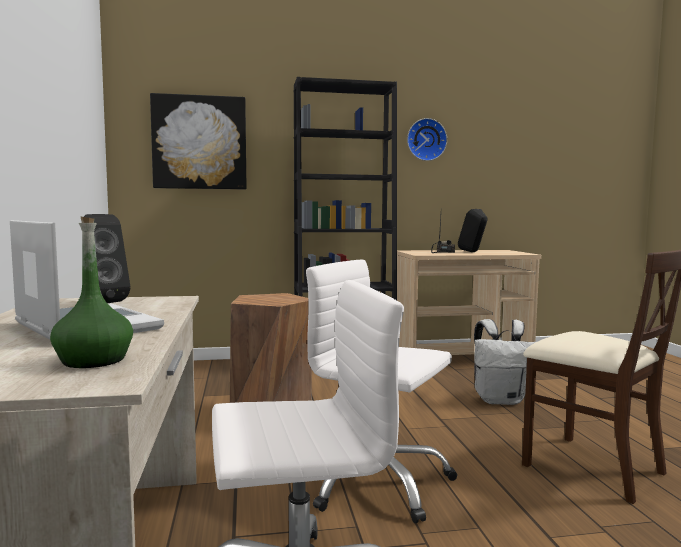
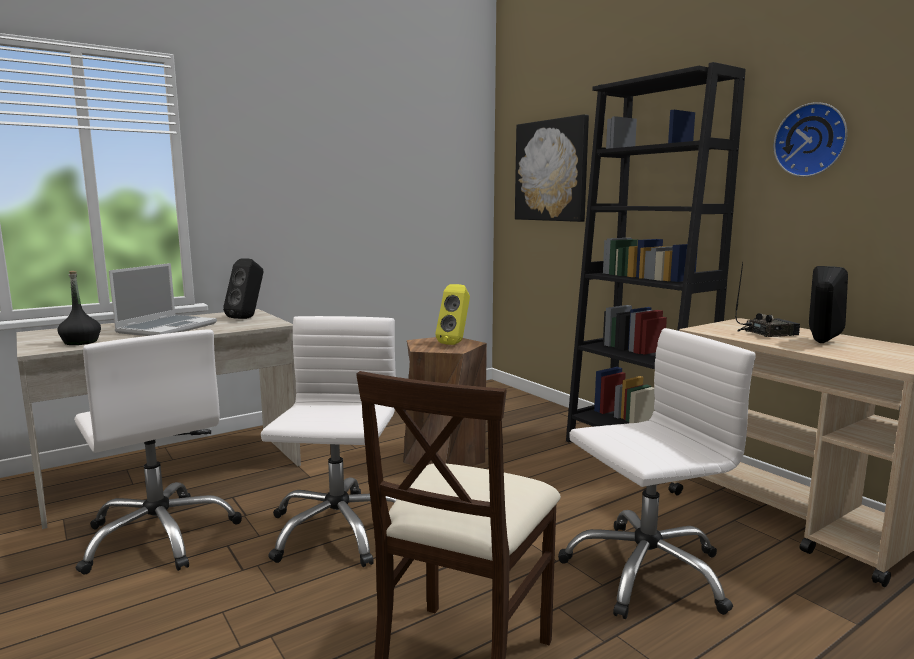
camera: 65 degrees right, 5 degrees up
green bottle [50,216,133,368] -> black bottle [57,271,101,345]
white backpack [474,319,538,405] -> white office chair [558,328,756,619]
none -> yellow speaker [435,284,470,345]

